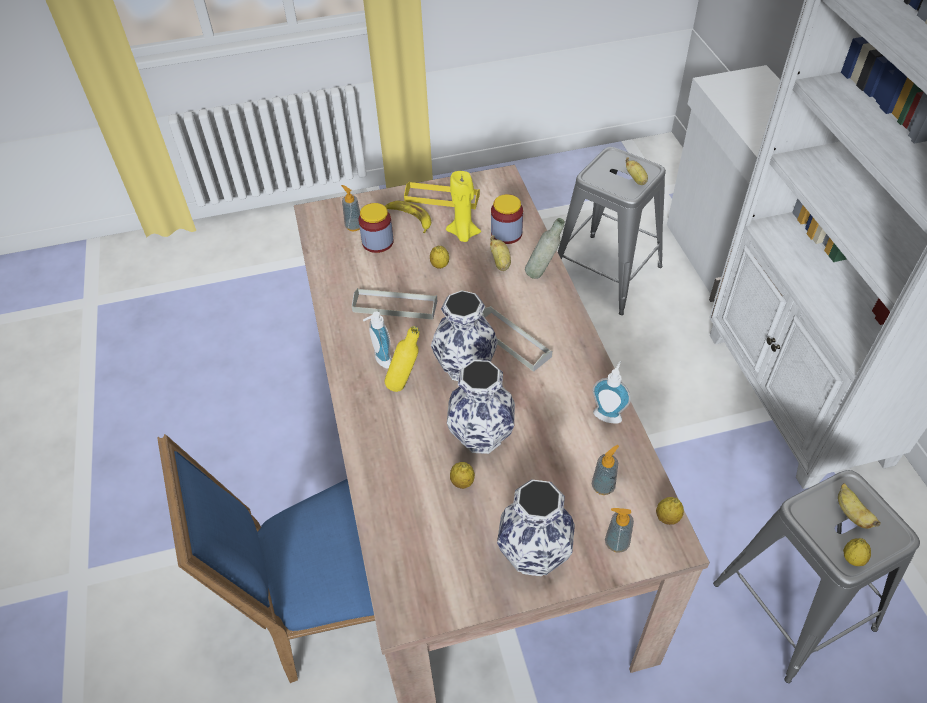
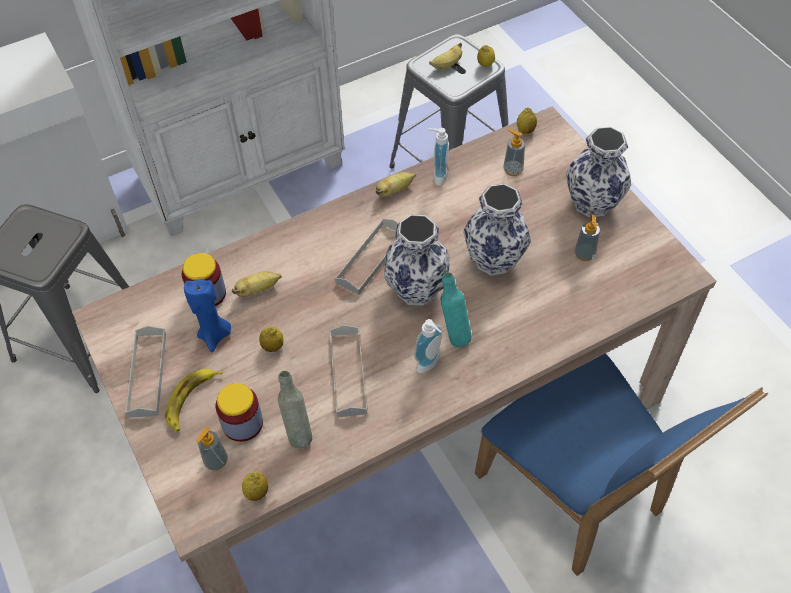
camera: 105 degrees left, 5 degrees up
yellow bottle [385,326,420,392] -> turquoise bottle [441,273,472,347]
yellow tray [404,181,480,209] -> grey tray [125,326,166,418]
yellow candle [446,171,481,242] -> blue candle [184,280,231,352]
lemon [450,462,475,489] -> lemon moved to [242,472,268,501]
grey bottle [525,218,565,279] -> grey bottle moved to [278,371,312,448]
soap dispenser [605,508,634,553] -> soap dispenser moved to [575,215,600,261]
banana [625,157,648,185] -> banana moved to [376,172,416,197]

